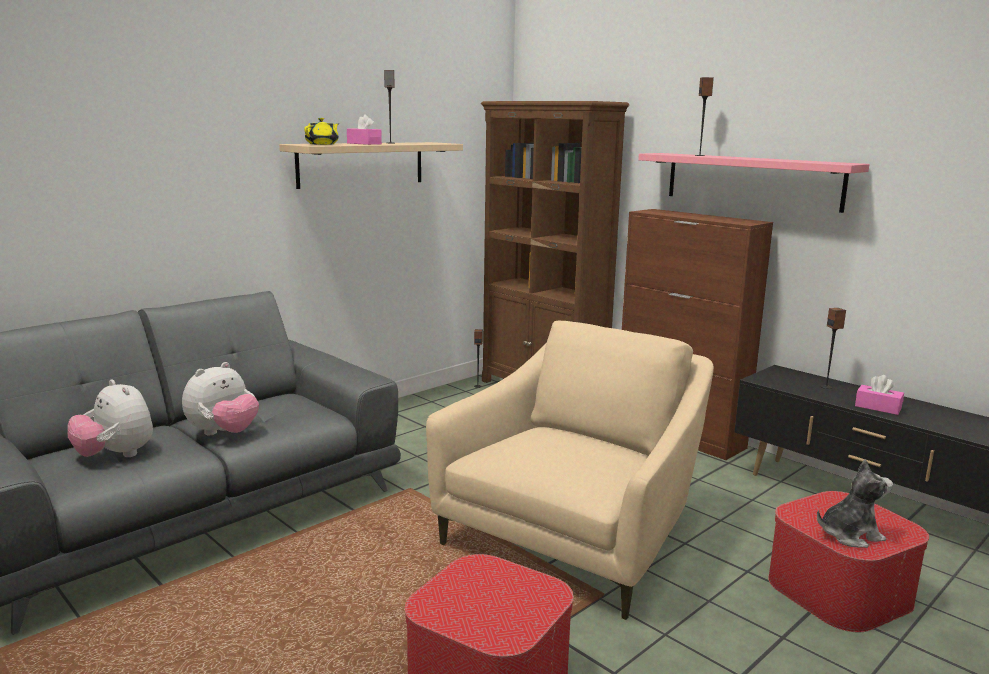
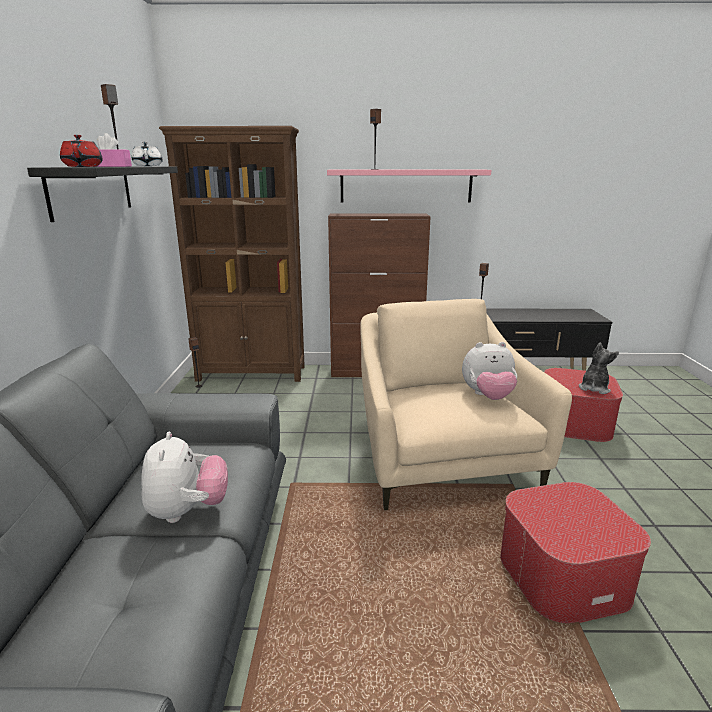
camera: 45 degrees left, 5 degrees up
plush toy [67,379,153,457] -> plush toy moved to [462,342,517,400]
beige shelf [279,142,463,189] -> black shelf [27,166,178,222]
yellow teapot [304,118,339,145] -> red teapot [60,135,103,167]
pink tissue box [855,375,904,415] -> none
none -> white teapot [132,142,163,166]

